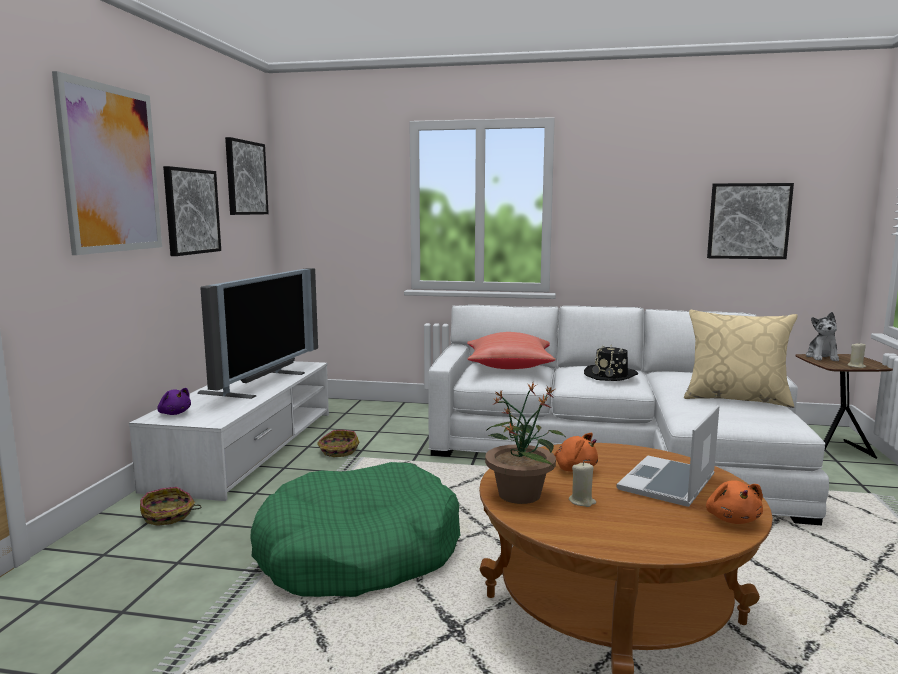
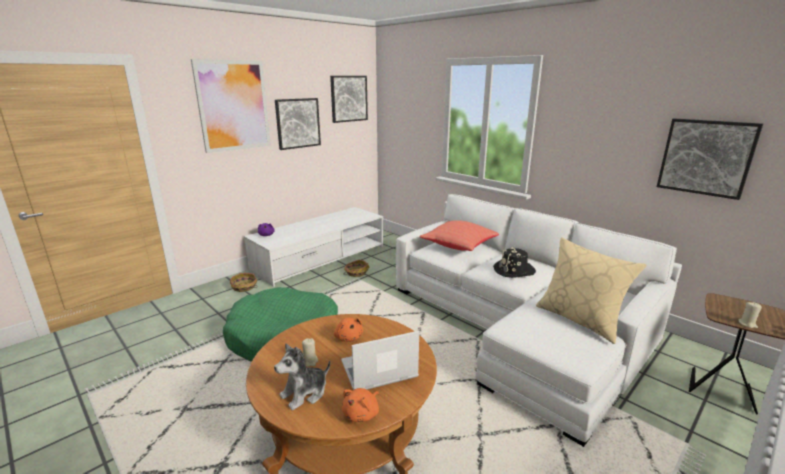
camera: 35 degrees right, 10 degrees up
television [197,268,318,399] -> none
potted plant [485,383,566,504] -> none
plush toy [806,312,839,361] -> plush toy moved to [274,343,330,410]

